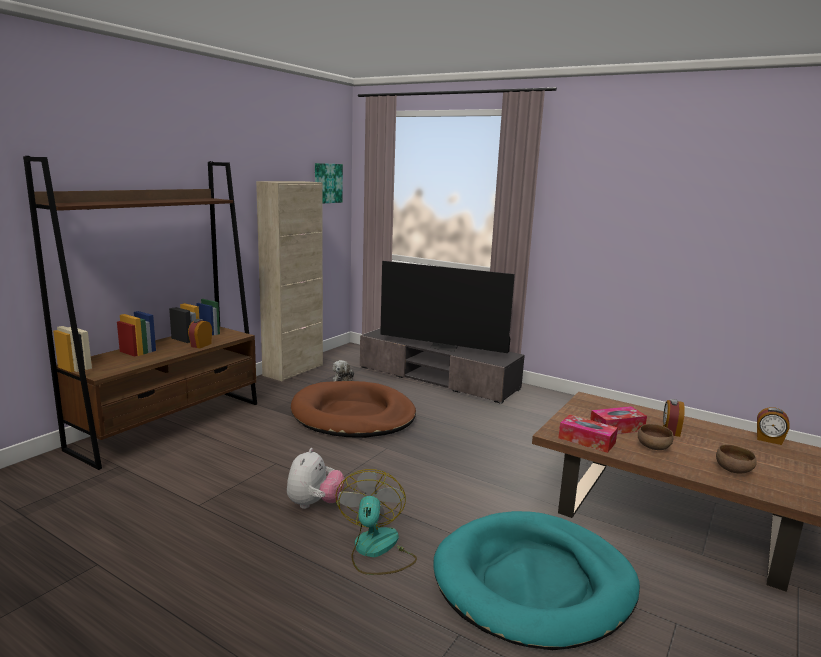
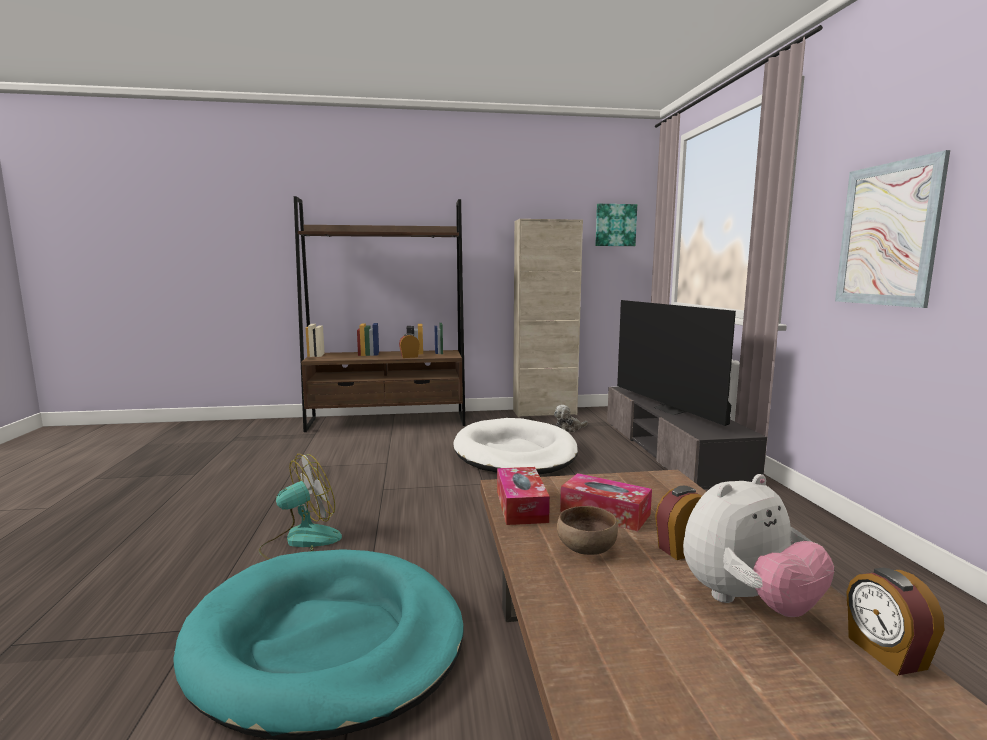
camera: 50 degrees right, 5 degrees down
plush toy [287,448,345,509] -> plush toy moved to [683,474,834,617]
brown dog bed [291,381,416,438] -> white dog bed [454,418,578,474]
brown bowl [716,445,757,474] -> none
none -> picture [835,150,950,308]

